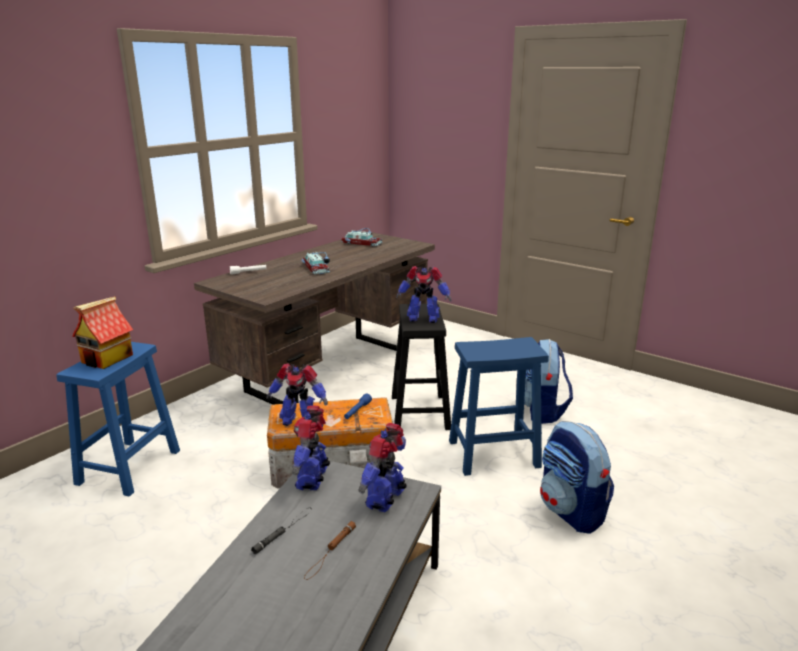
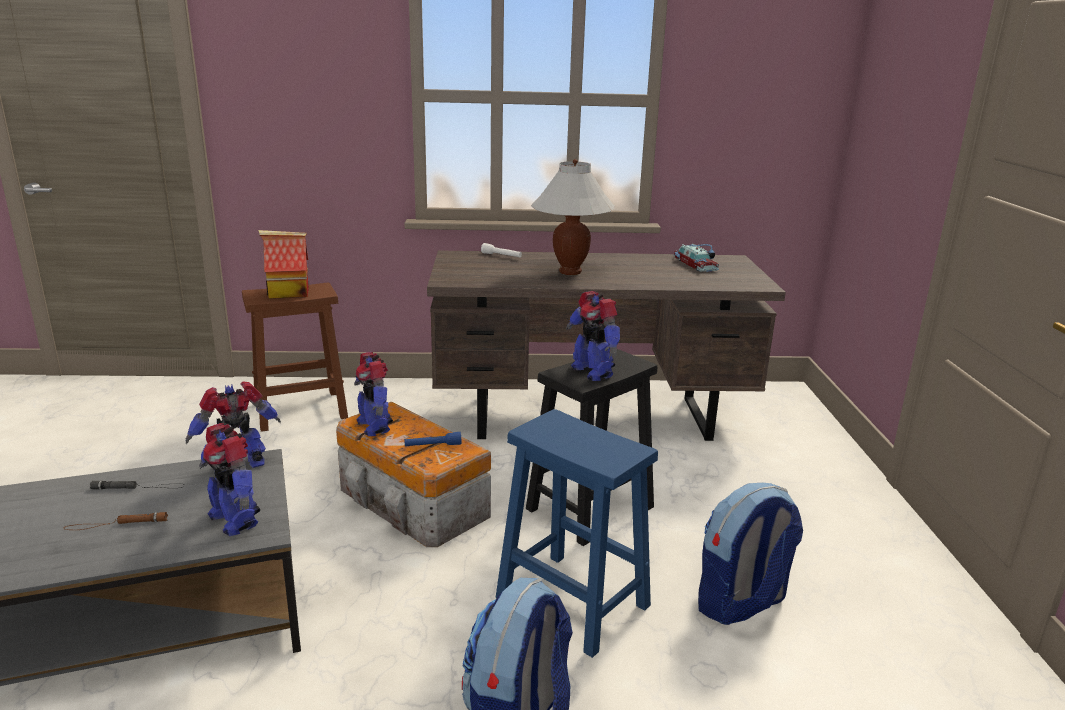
camera: 50 degrees right, 0 degrees up
blue stool [56,342,180,497] -> brown stool [242,283,348,432]
toy car [302,252,330,274] -> white table lamp [531,159,615,275]
toy robot [359,423,407,512] -> toy robot turned 120 degrees counterclockwise [199,423,260,536]

